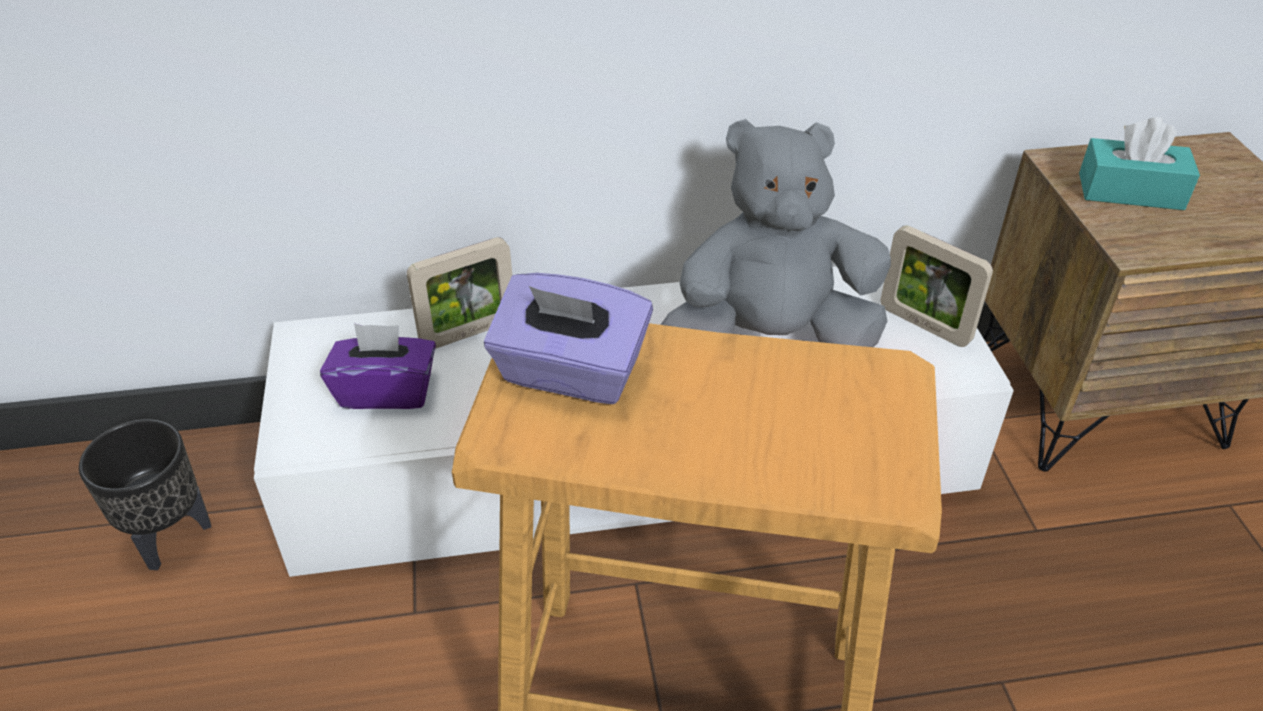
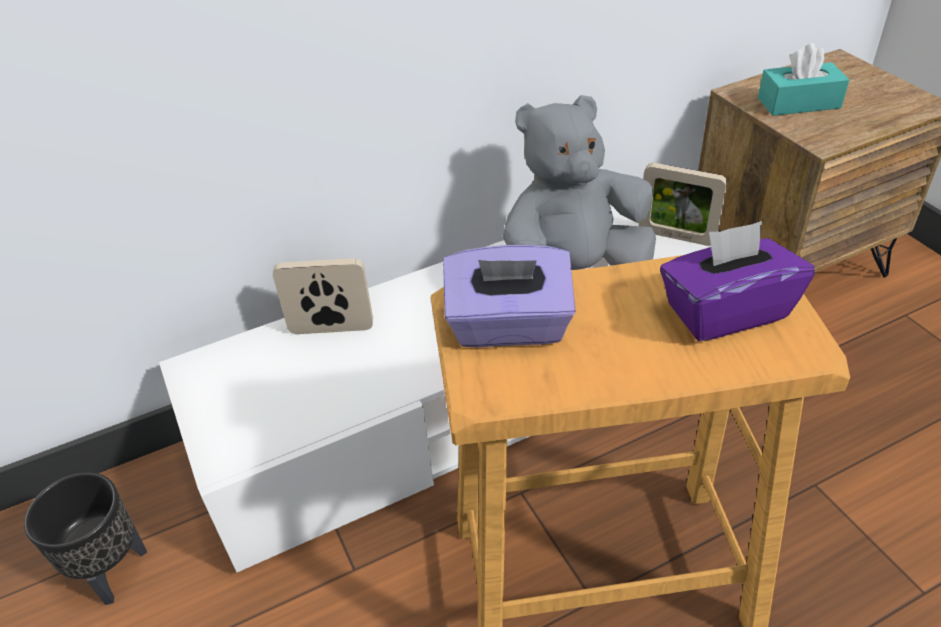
camera: 15 degrees left, 0 degrees up
purple tissue box [320,323,436,409] -> purple tissue box moved to [660,221,815,341]
picture frame [407,237,512,349] -> picture frame turned 135 degrees counterclockwise [273,258,373,334]

